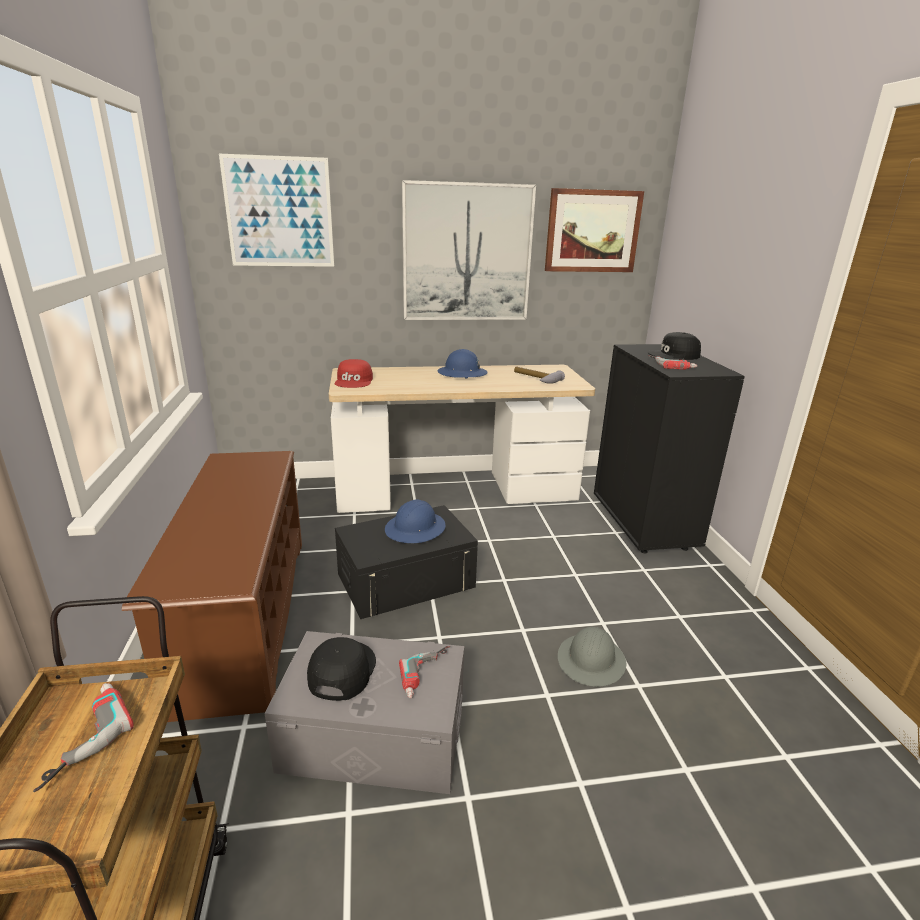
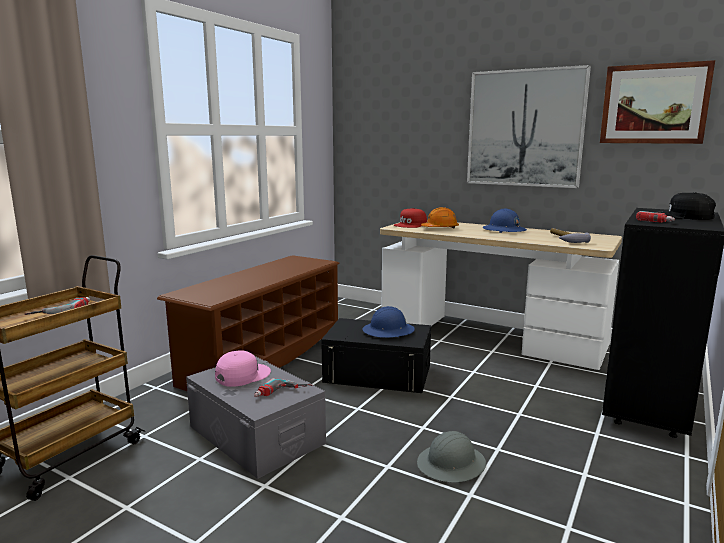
camera: 40 degrees right, 10 degrees down
picture [219,154,334,267] -> none
black cap [307,637,376,701] -> pink cap [215,350,271,387]
none -> orange hard hat [421,207,459,229]

